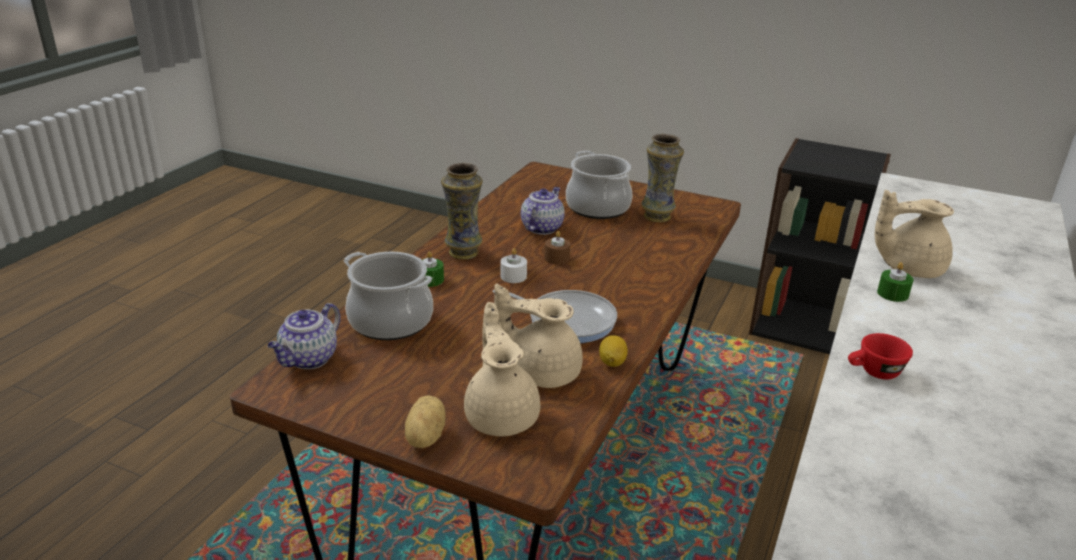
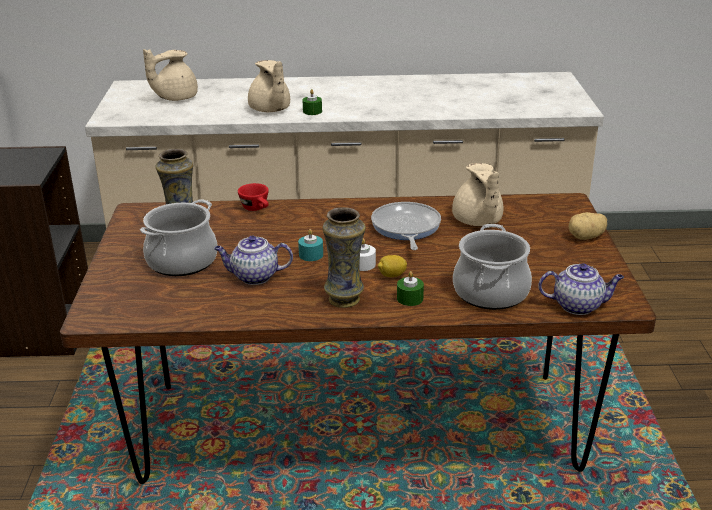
camera: 115 degrees left, 0 degrees up
beige teapot [464,302,540,437] -> beige teapot moved to [143,49,198,101]
brown candle [544,231,570,264] -> turquoise candle [298,229,323,261]
lemon [599,335,628,367] -> lemon moved to [378,255,407,277]
red cup [848,333,913,379] -> red cup moved to [238,183,269,211]

